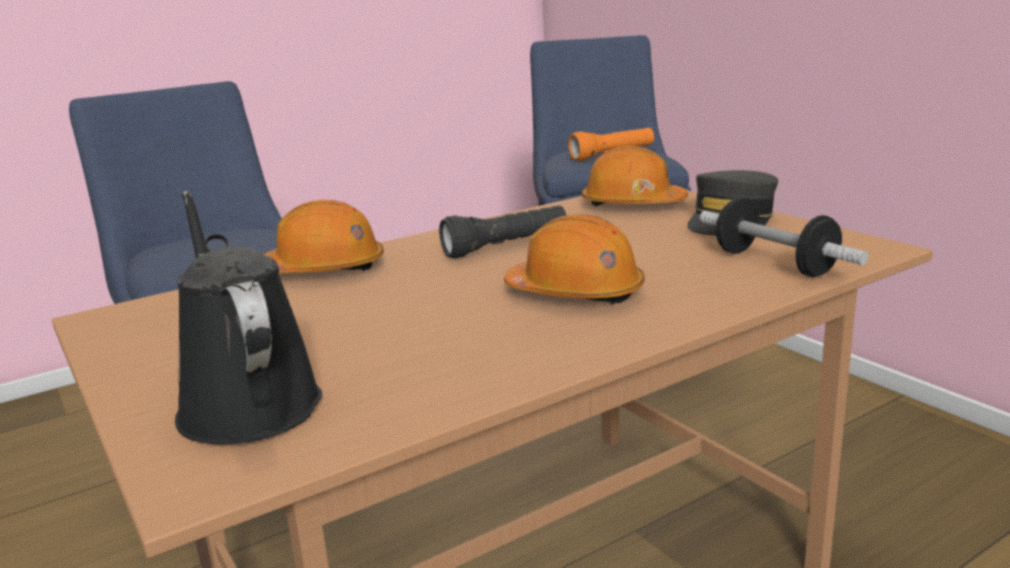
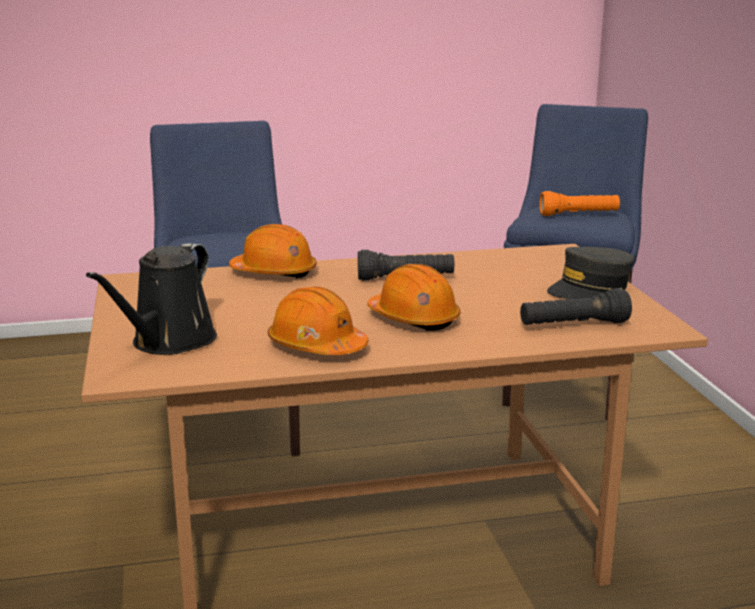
camera: 20 degrees right, 0 degrees up
black watering can [175,190,322,444] -> black watering can turned 150 degrees counterclockwise [86,243,217,355]
orange hard hat [582,146,688,206] -> orange hard hat moved to [268,286,368,355]
dumbbell [699,197,868,277] -> black flashlight [520,288,632,325]

